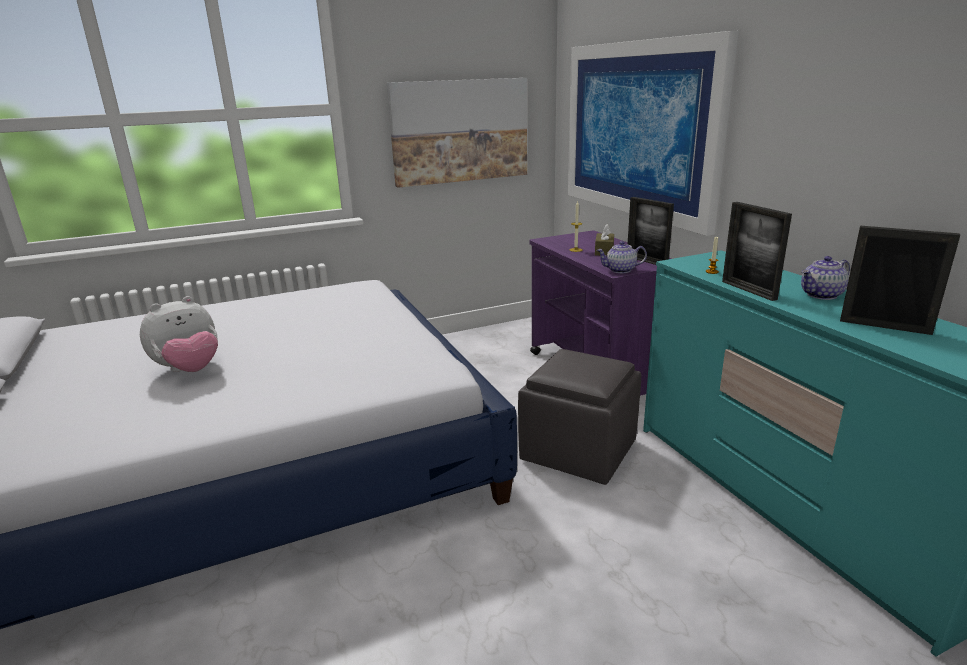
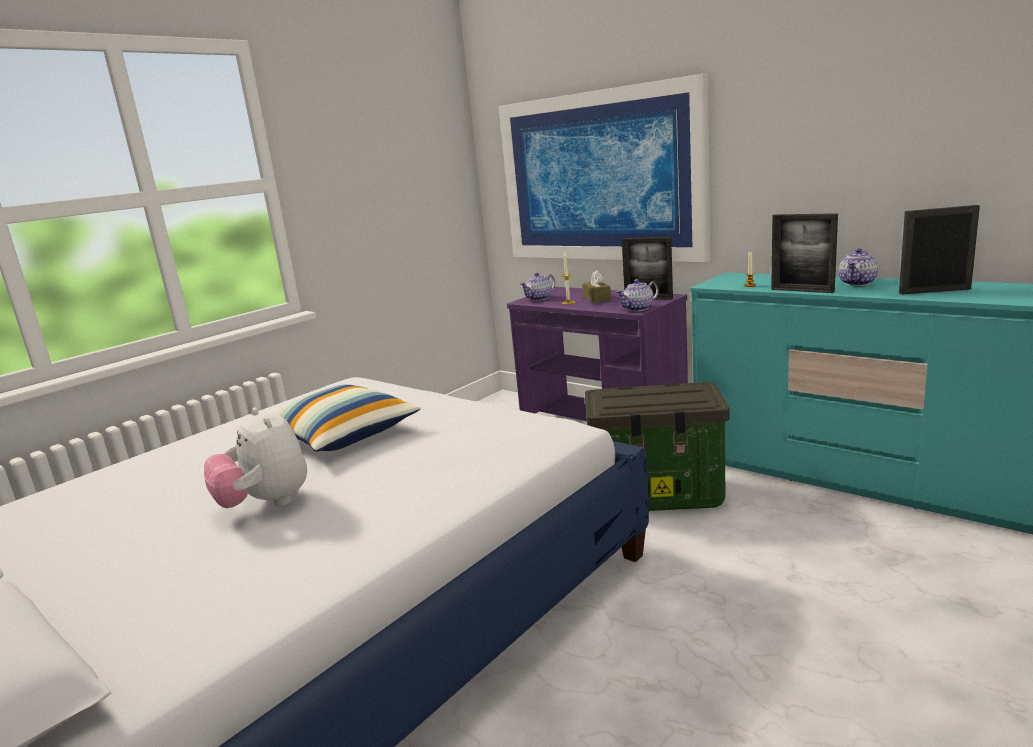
camera: 25 degrees left, 5 degrees down
plush toy [140,296,218,372] -> plush toy turned 120 degrees clockwise [204,407,307,508]
picture [387,78,527,188] -> none
grey ottoman [518,349,641,485] -> storage box [585,382,730,511]
none -> pillow [273,384,421,452]
none -> teapot [520,273,555,301]

